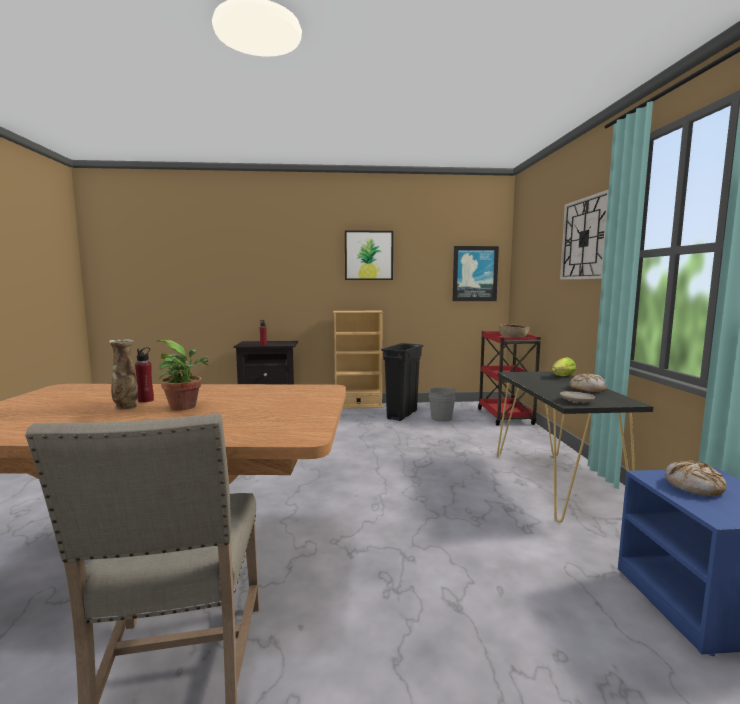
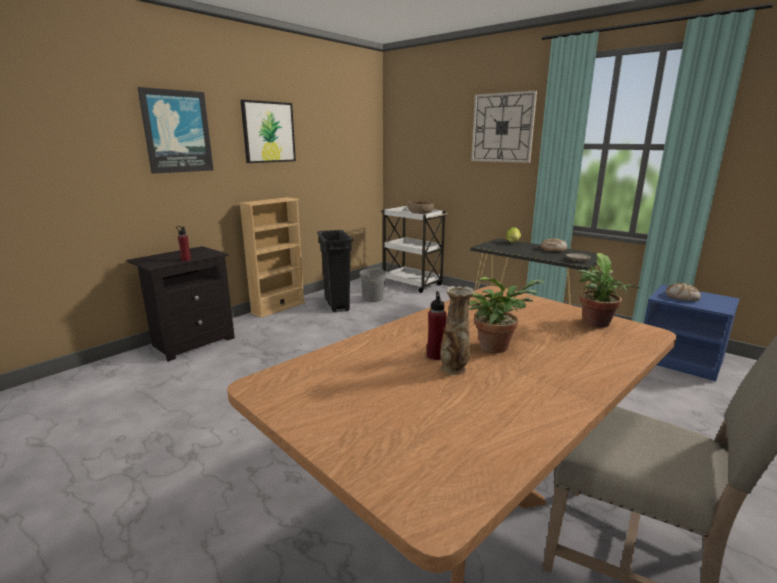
camera: 45 degrees left, 10 degrees up
picture [453,246,499,301] -> picture moved to [137,87,213,174]
red cart [478,331,541,426] -> white cart [381,206,448,293]
none -> potted plant [577,253,640,328]

